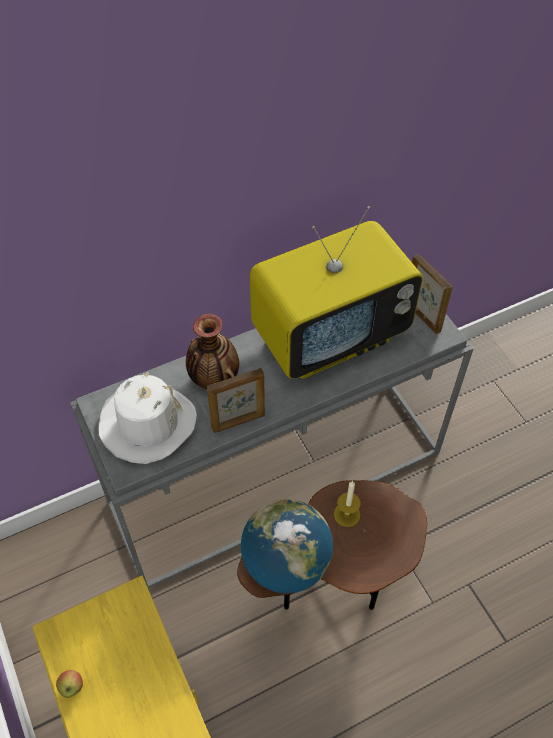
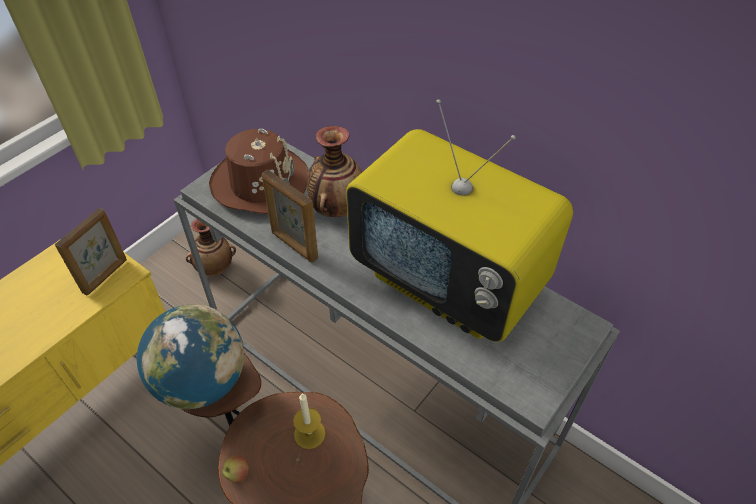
camera: 65 degrees right, 5 degrees down
apple [56,670,83,698] -> apple moved to [222,455,249,483]
white hat [99,372,197,464] -> brown hat [209,128,308,214]
picture frame [412,254,453,334] -> picture frame moved to [55,208,127,296]
none -> vase [186,219,236,276]

